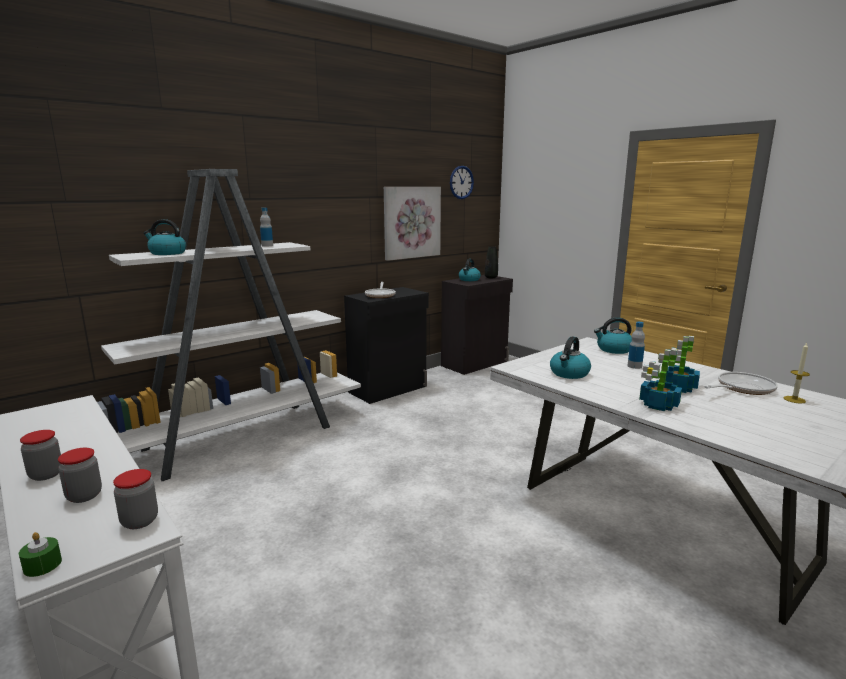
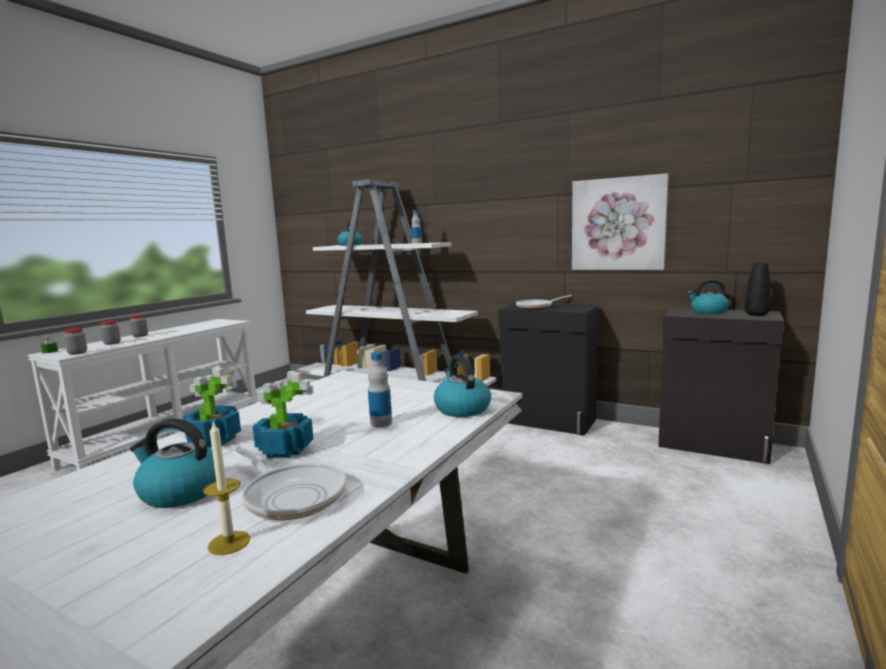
camera: 70 degrees right, 5 degrees down
wall clock [450,166,474,199] -> none
kettle [550,337,591,379] -> kettle moved to [130,418,216,508]

